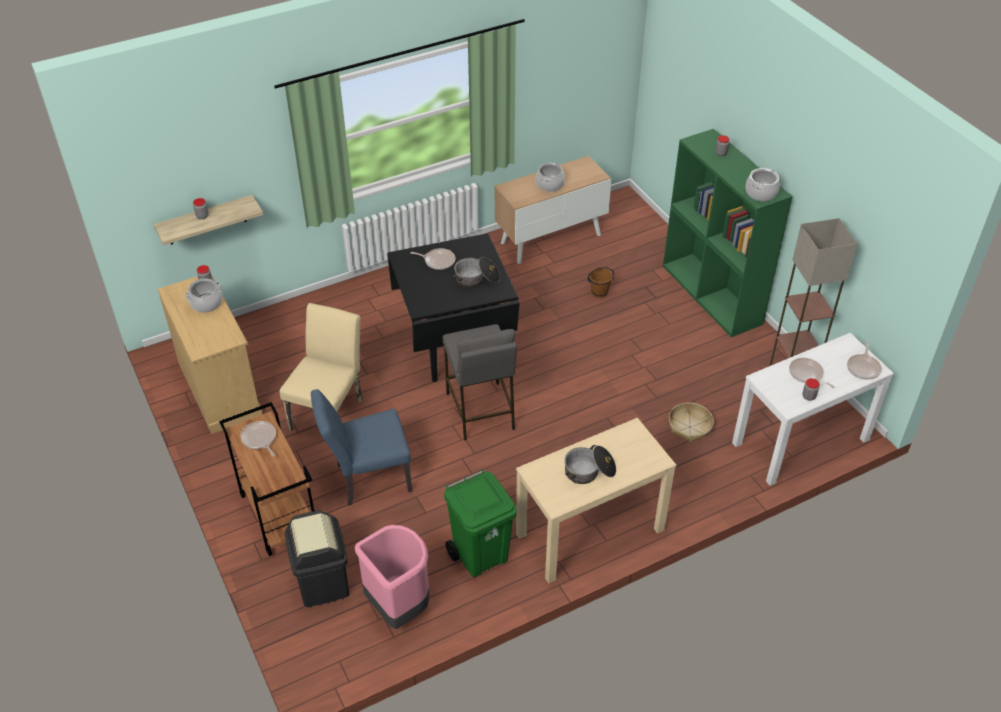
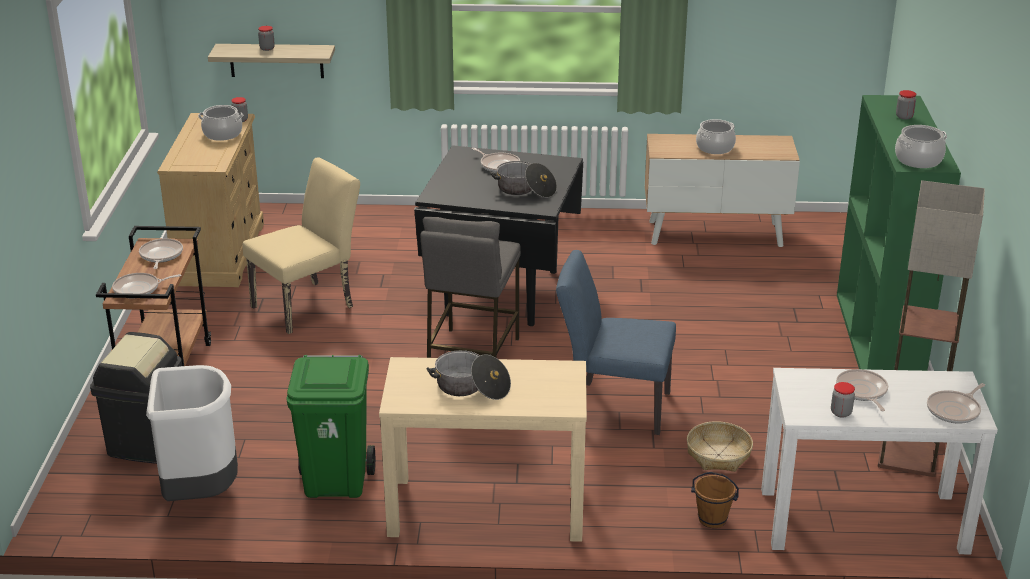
camera: 30 degrees right, 15 degrees down
blue chair [311,389,412,506] -> blue chair moved to [556,250,676,435]
pink trash can [355,525,430,629] -> white trash can [146,365,238,501]
brown bucket [587,267,614,298] -> brown bucket moved to [691,472,739,528]
none -> frying pan [112,273,181,294]

